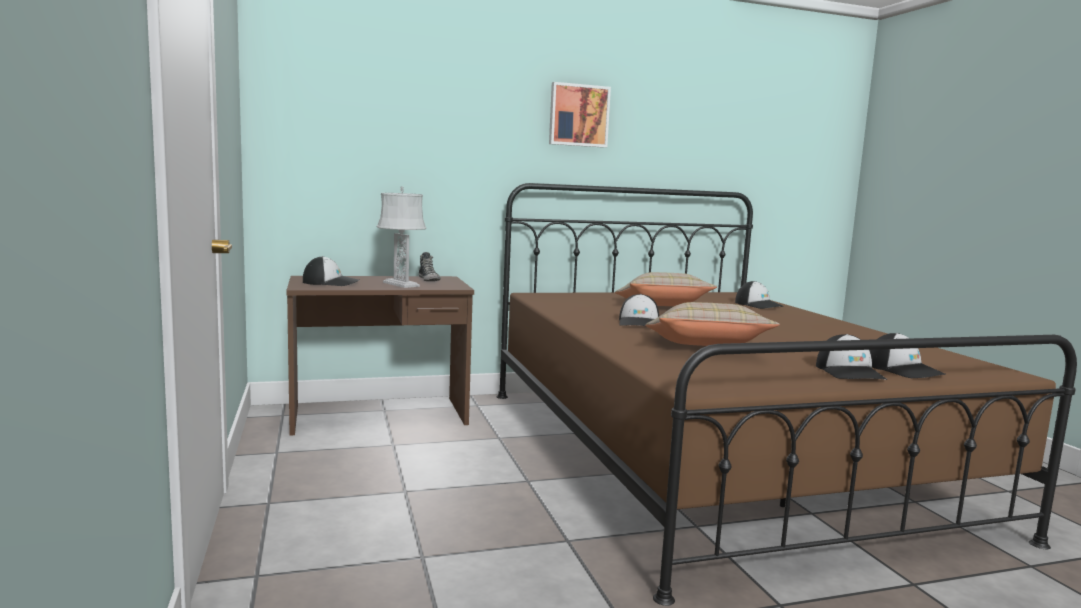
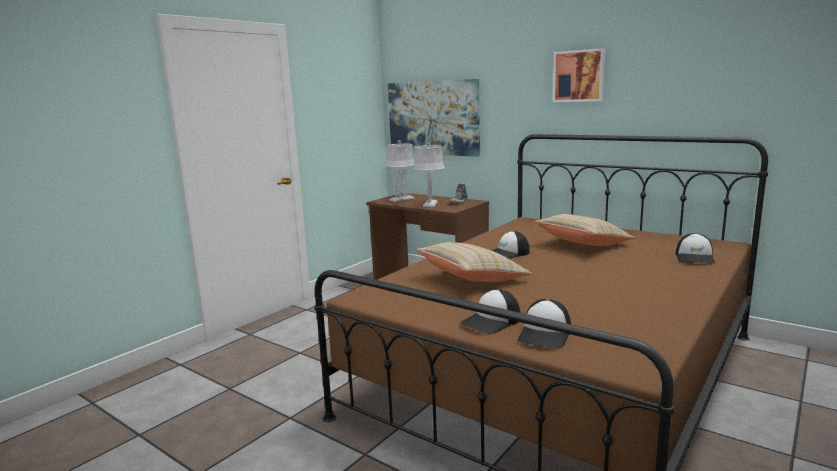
camera: 55 degrees right, 5 degrees up
cap [303,256,359,286] -> grey table lamp [385,140,415,202]
none -> picture [388,79,480,157]

